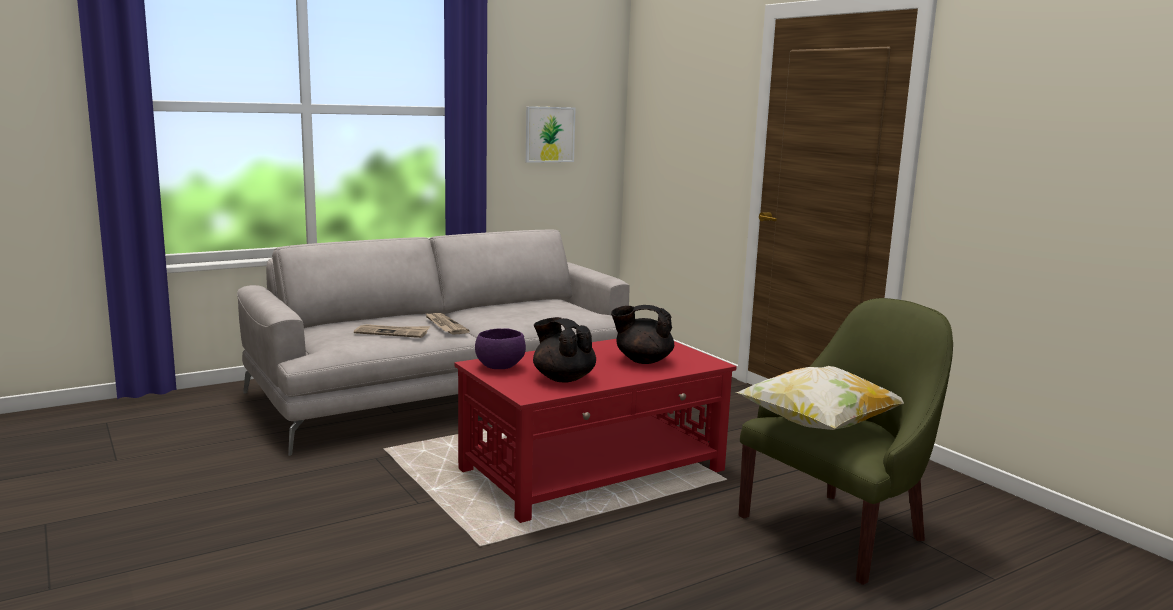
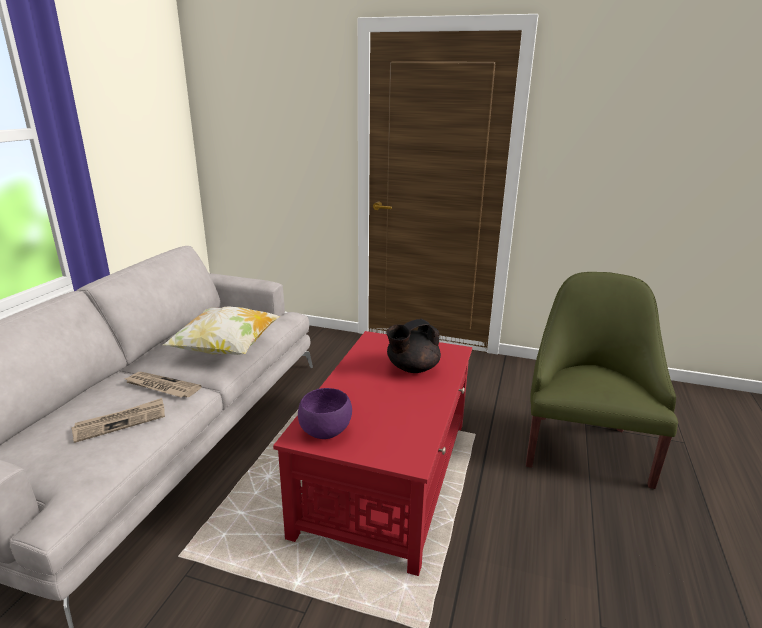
camera: 40 degrees left, 10 degrees up
picture [526,106,576,163] -> none
black teapot [533,317,596,383] -> none
pillow [735,366,904,430] -> pillow moved to [163,306,280,355]

